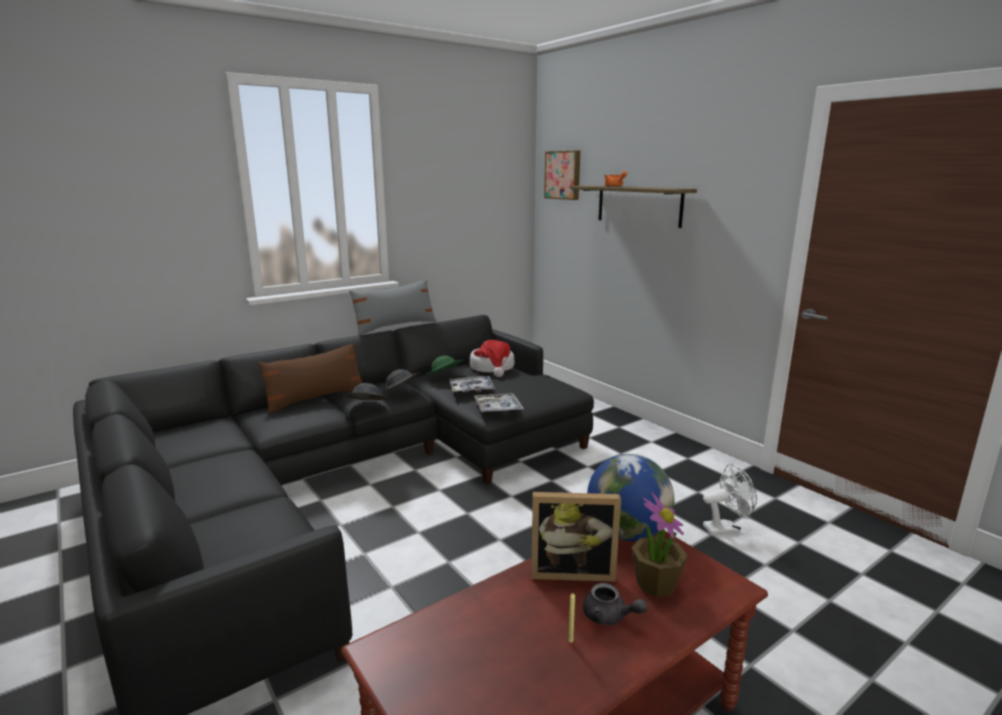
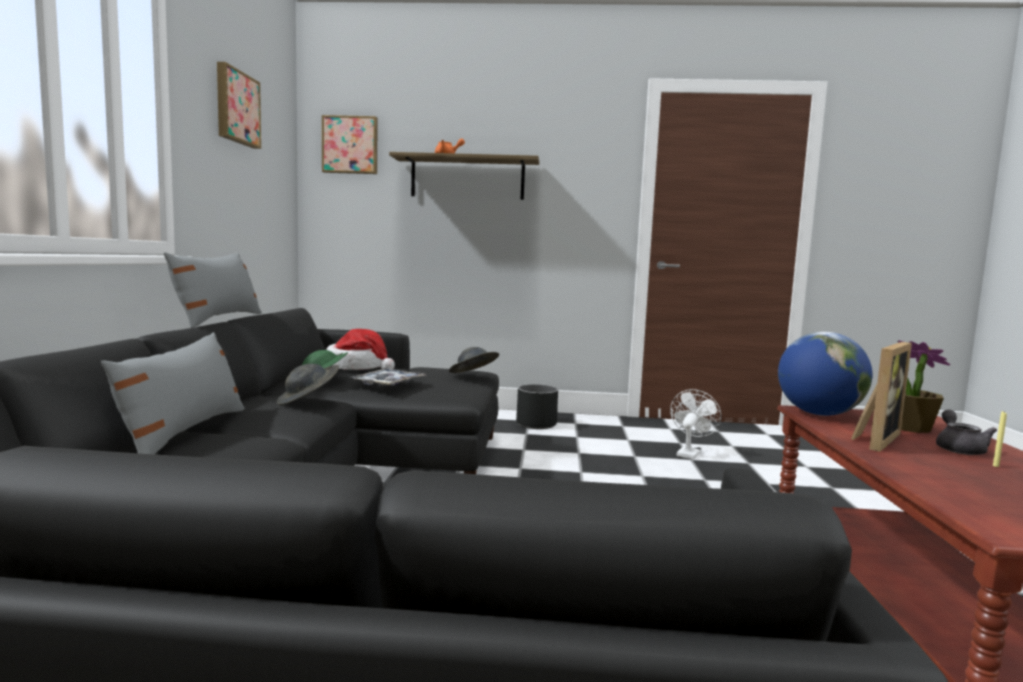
camera: 50 degrees left, 10 degrees down
brown pillow [258,343,362,414] -> grey pillow [101,332,245,454]
grey hat [342,383,390,400] -> grey hat moved to [449,347,499,373]
tray [474,393,524,413] -> none
grey teapot [583,583,647,625] -> grey teapot turned 60 degrees counterclockwise [936,410,997,455]
none -> picture [217,62,261,149]
none -> black planter [516,384,558,429]

